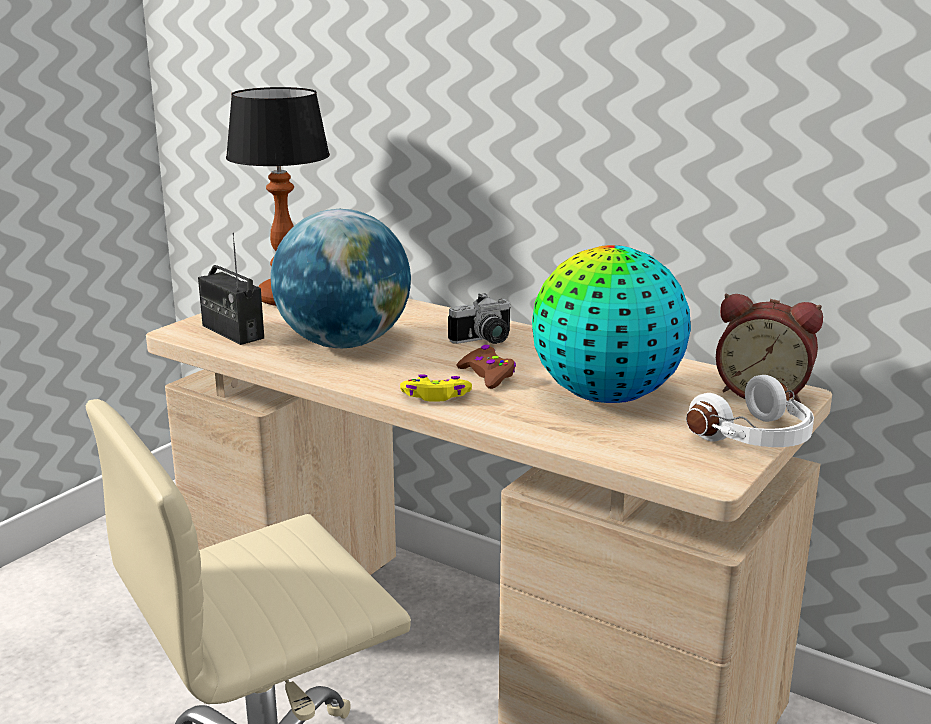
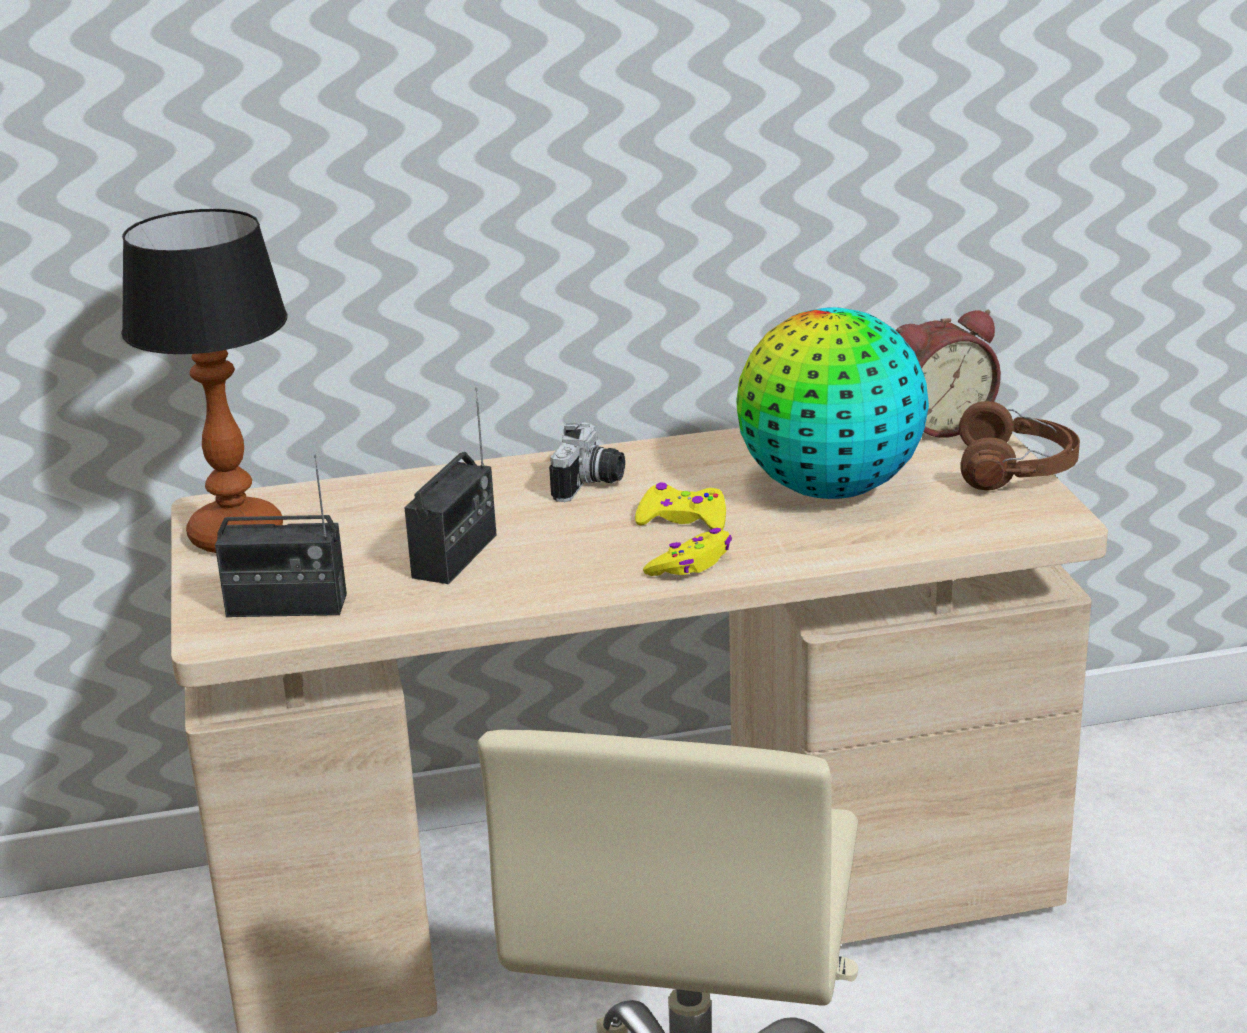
camera: 45 degrees left, 5 degrees up
globe [271,209,411,348] -> radio [405,388,497,584]
brown game controller [457,345,516,389] -> yellow game controller [635,482,726,530]
white headphones [686,375,814,447] -> brown headphones [959,401,1080,490]

